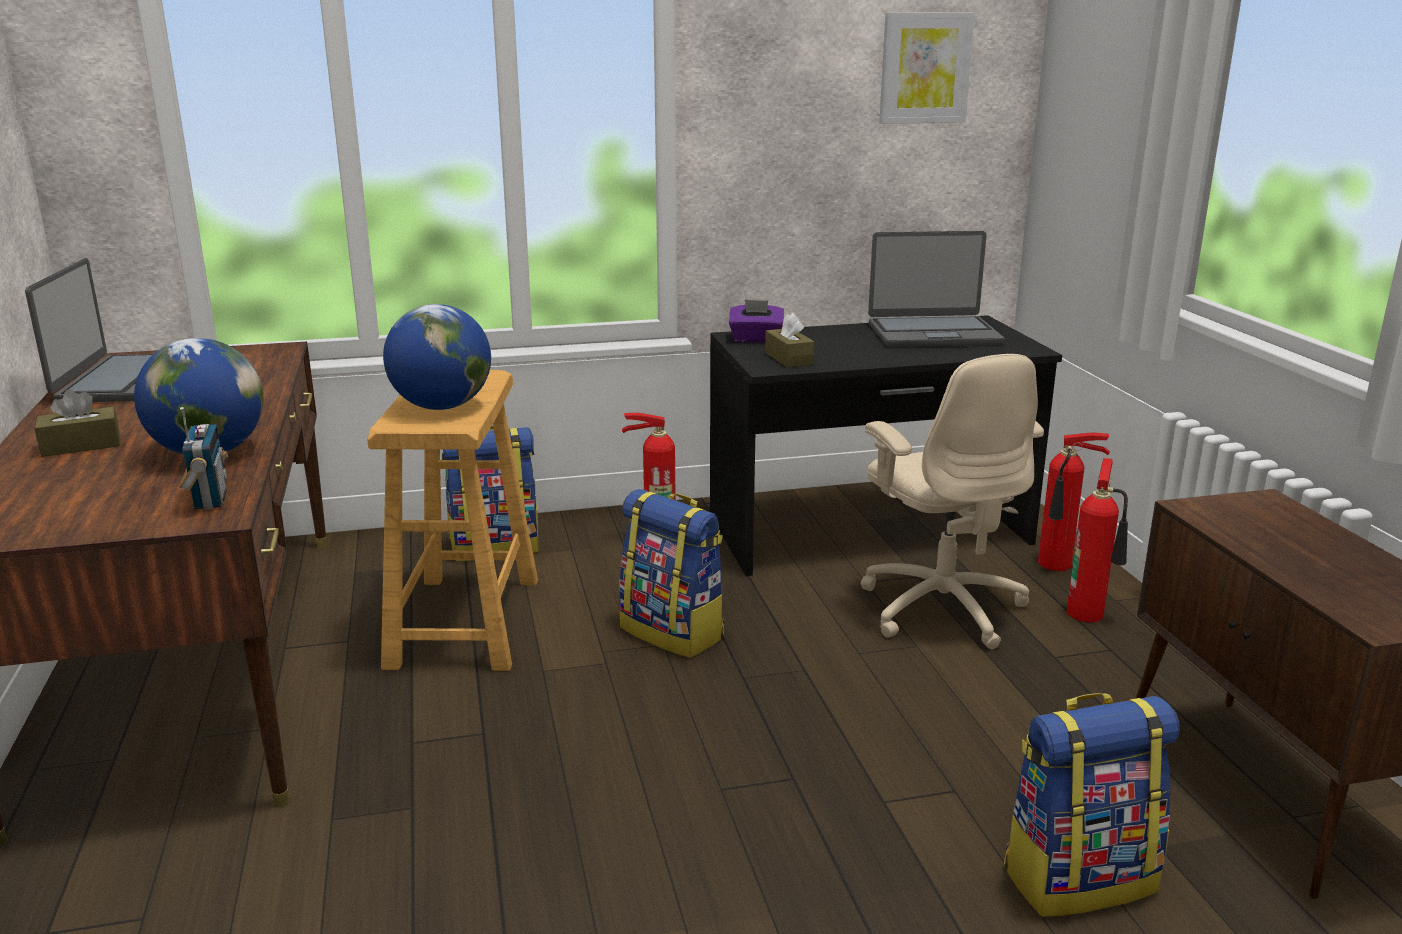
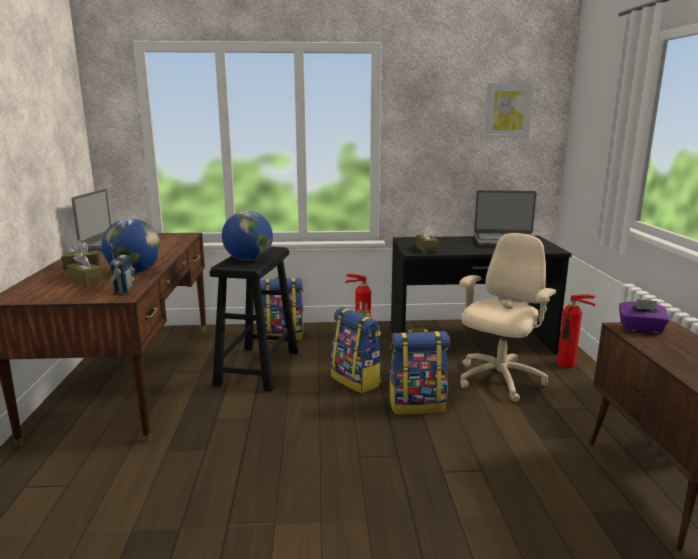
camera: 10 degrees right, 5 degrees down
beige stool [367,370,538,671] -> black stool [210,247,298,392]
purple tissue box [729,299,784,343] -> purple tissue box moved to [619,299,670,334]
beige office chair [861,354,1044,649] -> beige office chair turned 135 degrees counterclockwise [459,233,556,402]
backpack [1004,693,1180,917] -> backpack moved to [388,329,450,415]
fire extinguisher [1067,458,1128,622] -> none
none -> brown tissue box [67,252,104,286]

